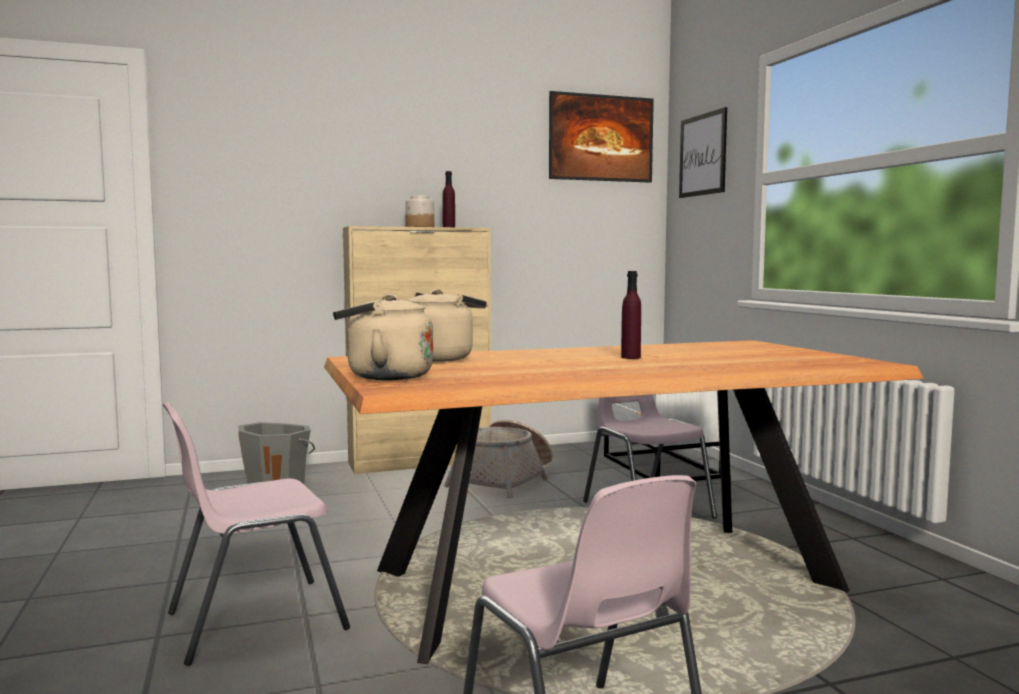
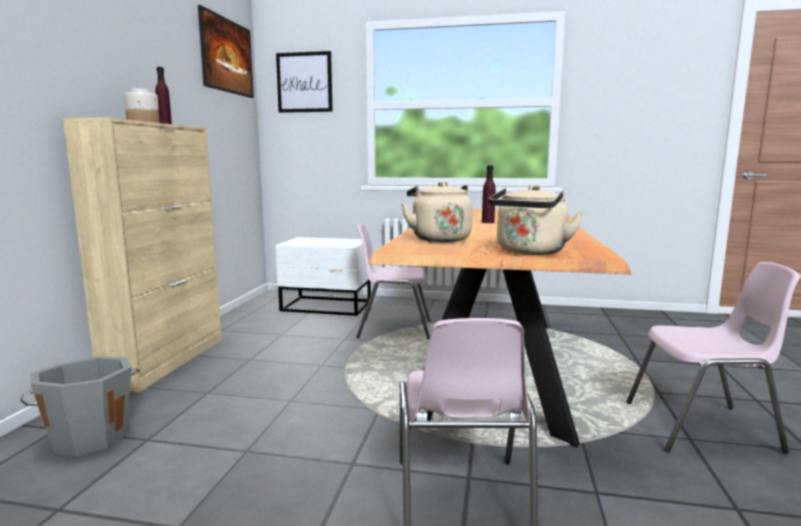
camera: 60 degrees left, 5 degrees up
basket [444,420,553,498] -> none

